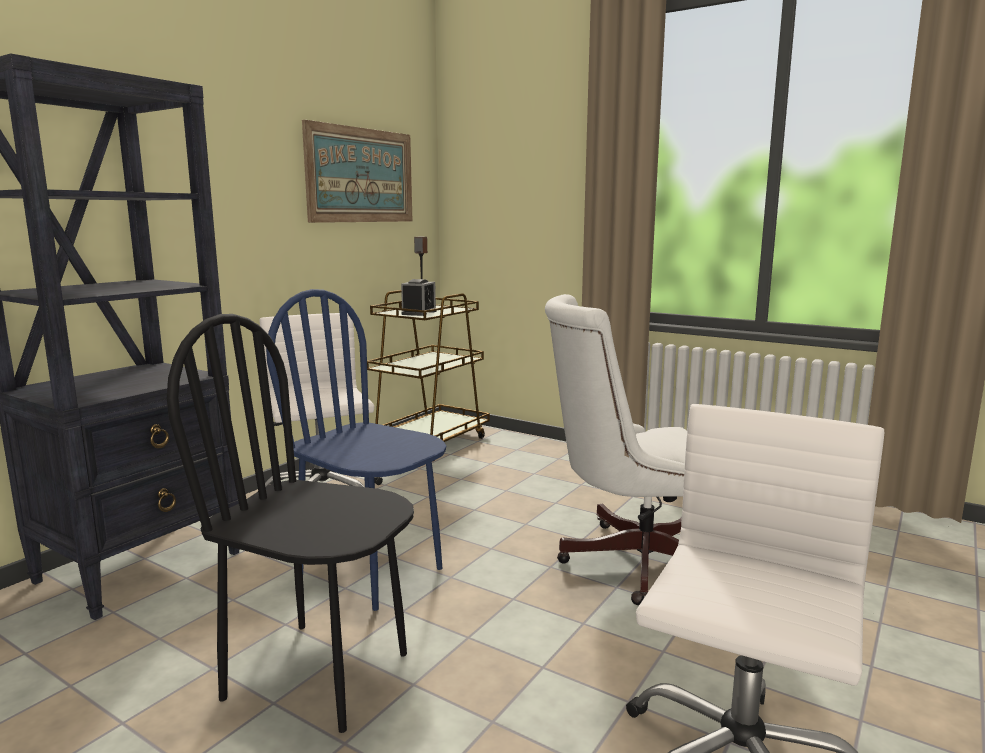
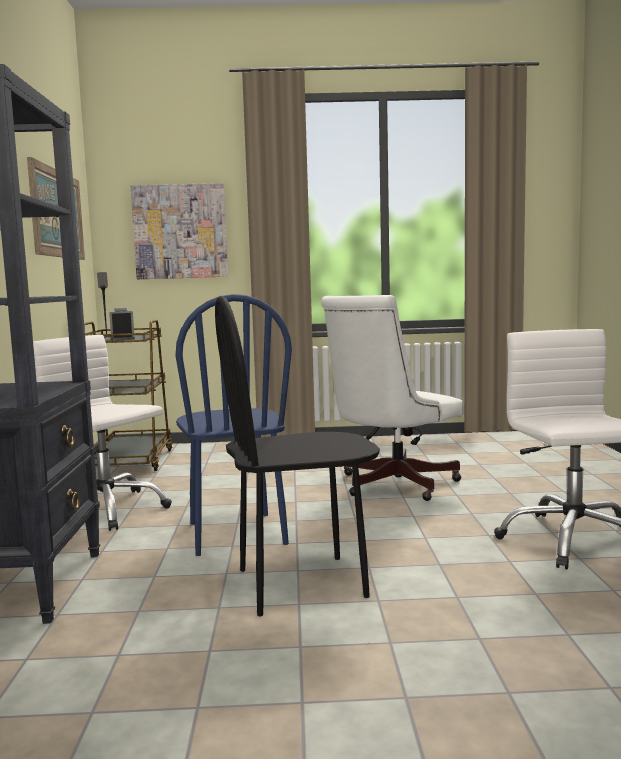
camera: 35 degrees left, 5 degrees down
blue chair [266,289,446,611] -> blue chair turned 105 degrees counterclockwise [176,294,292,556]
none -> picture [131,183,228,279]

